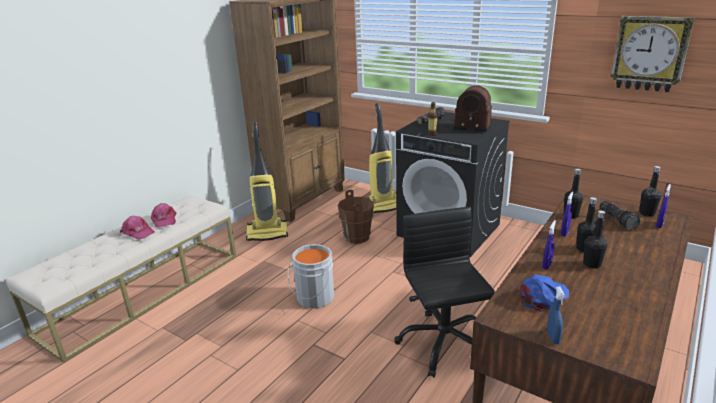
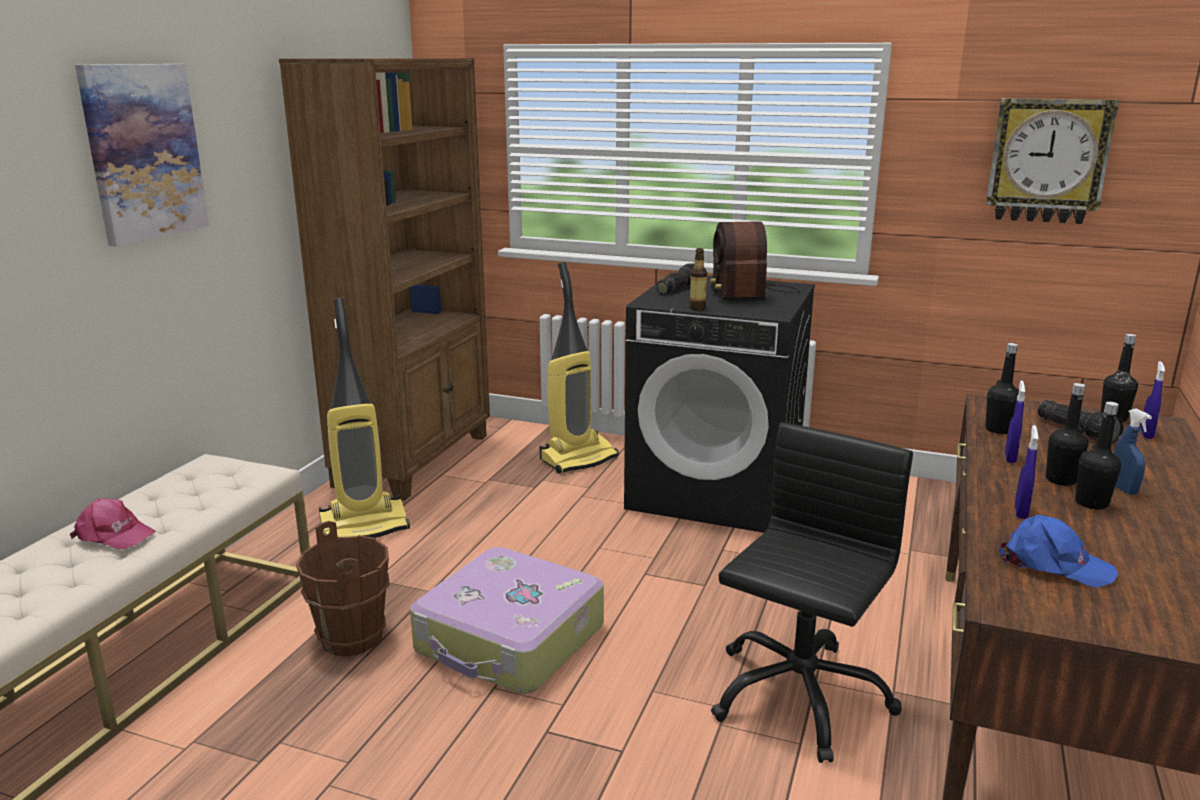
camera: 15 degrees left, 5 degrees down
pink cap [151,203,176,228] -> none
grey bucket [288,244,334,308] -> suitcase [410,547,604,694]
brown bucket [338,189,374,244] -> brown bucket moved to [296,521,390,656]
black office chair [394,207,495,378] -> black office chair turned 60 degrees clockwise [711,422,913,763]
radio [446,85,492,132] -> radio turned 75 degrees clockwise [710,221,800,302]
blue cap [520,275,569,312] -> blue cap turned 75 degrees clockwise [999,515,1118,588]
blue spray bottle [547,287,565,344] -> blue spray bottle moved to [1114,409,1152,495]
none -> picture [75,64,209,247]

